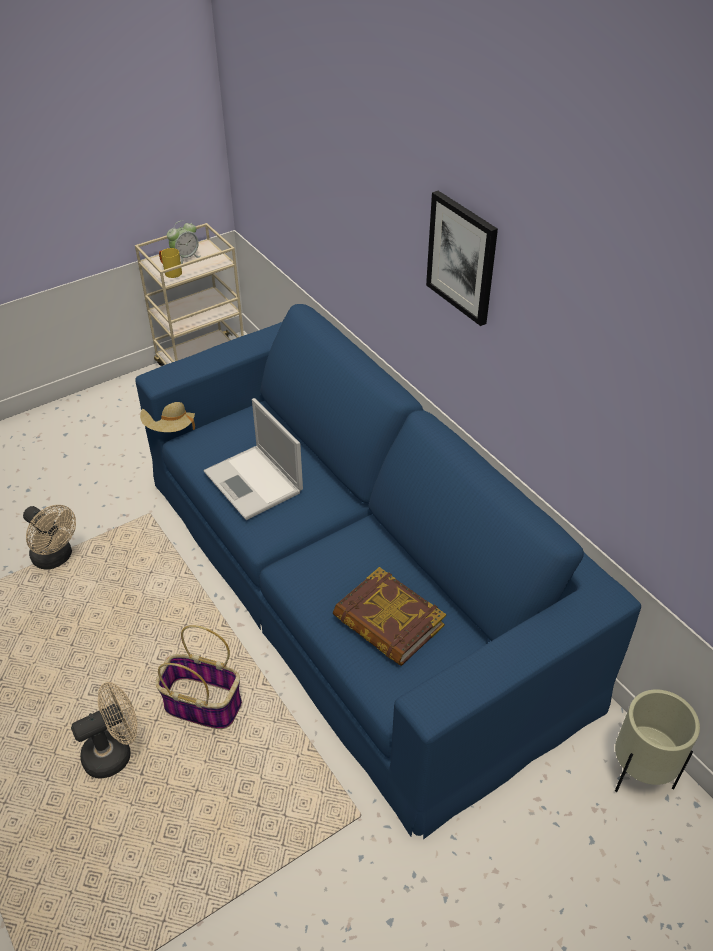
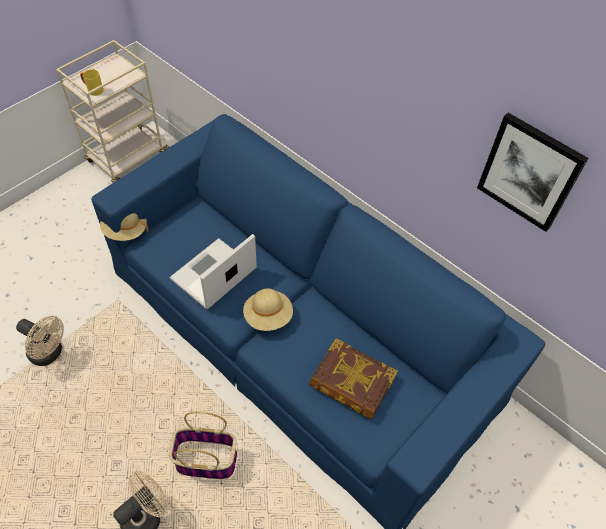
camera: 15 degrees left, 10 degrees up
alarm clock [167,220,201,264] -> none
laptop [203,398,303,520] -> laptop turned 90 degrees clockwise [170,234,257,309]
picture [426,191,498,326] -> picture moved to [477,113,589,232]
beige planter [615,689,700,792] -> none
none -> beige hat [243,288,293,331]

